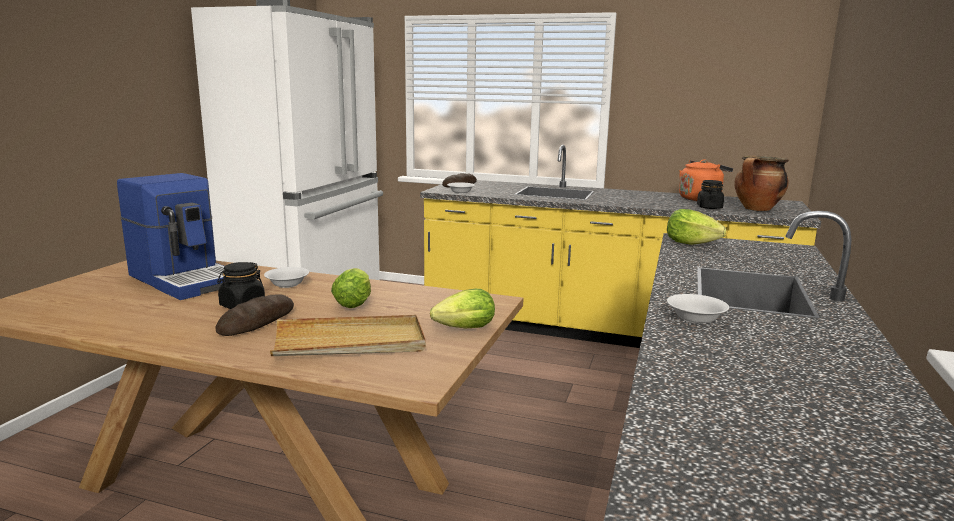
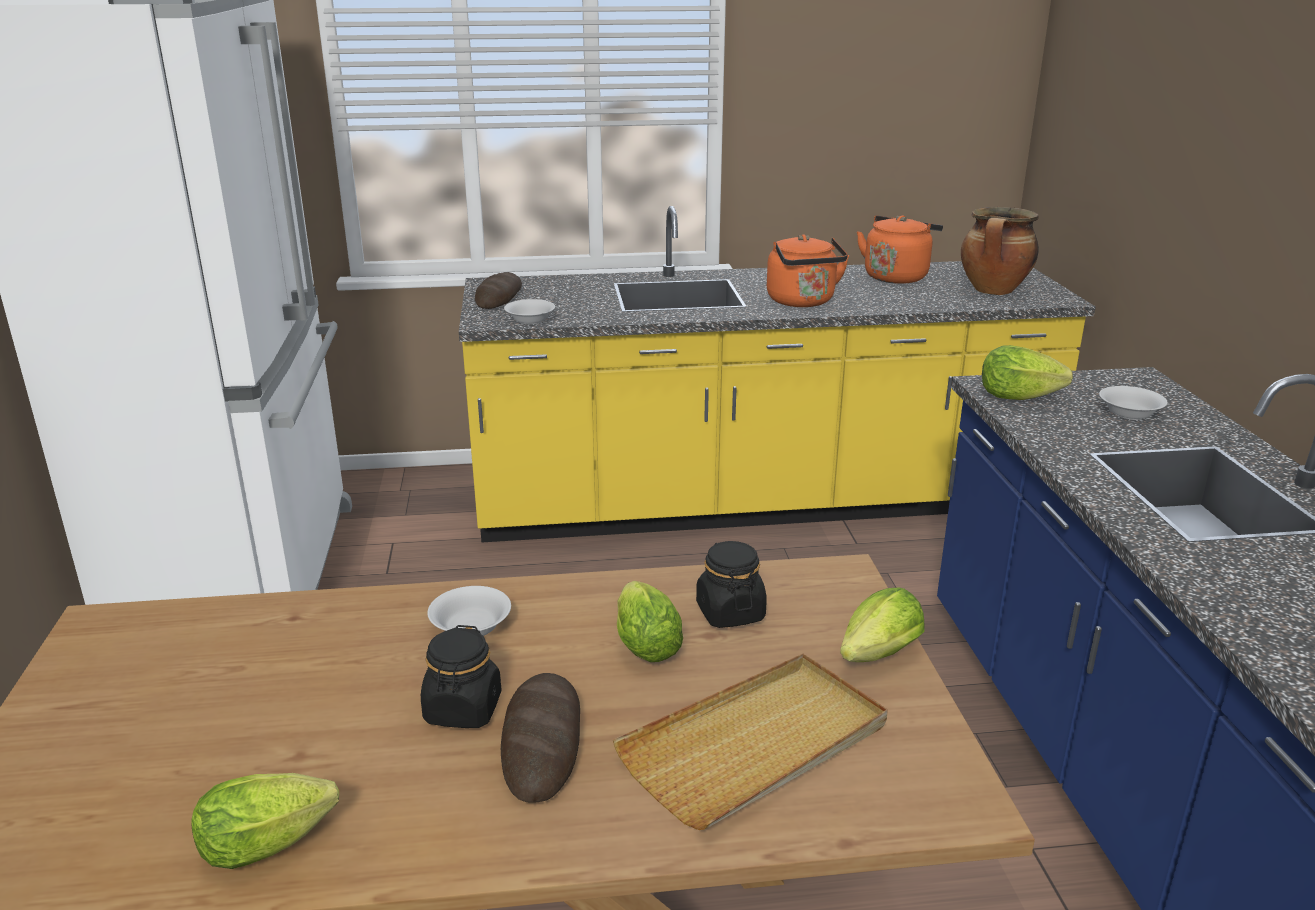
camera: 25 degrees left, 10 degrees up
coffee machine [117,173,225,300] -> none
white bowl [667,294,729,324] -> white bowl moved to [1099,386,1168,420]
black jar [697,180,724,209] -> black jar moved to [696,541,767,628]
none -> lettuce [191,773,339,869]
none -> orange kettle [767,234,849,307]

